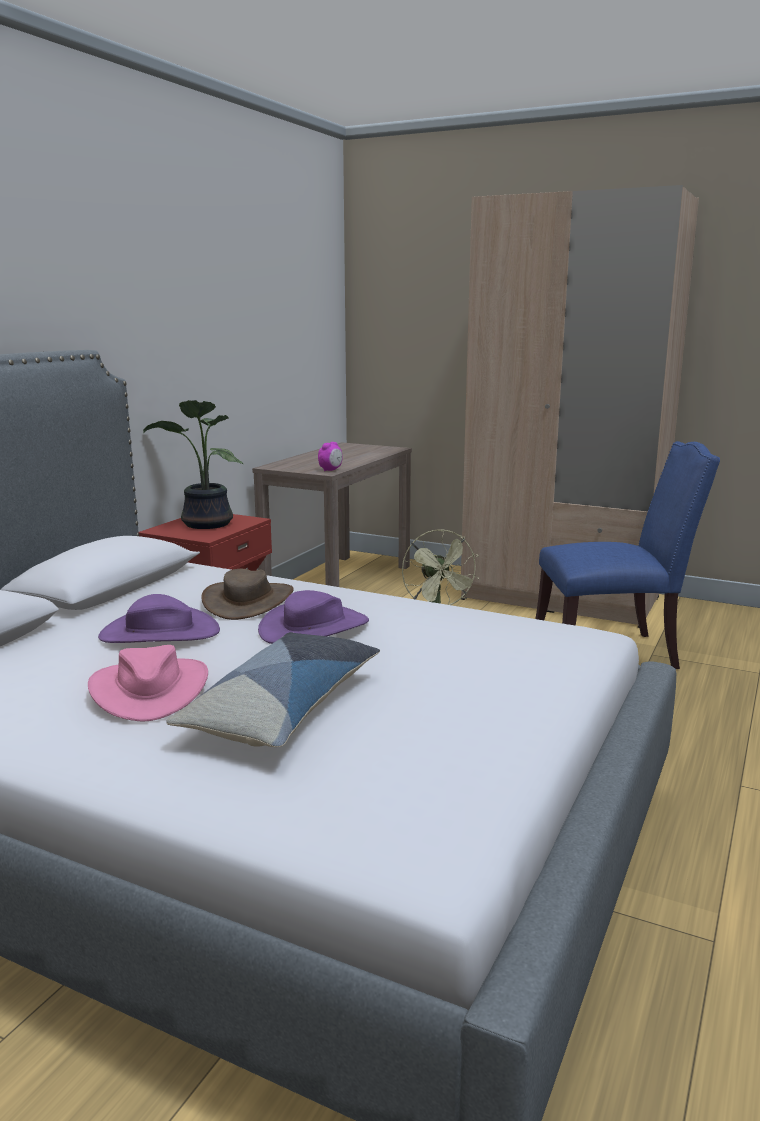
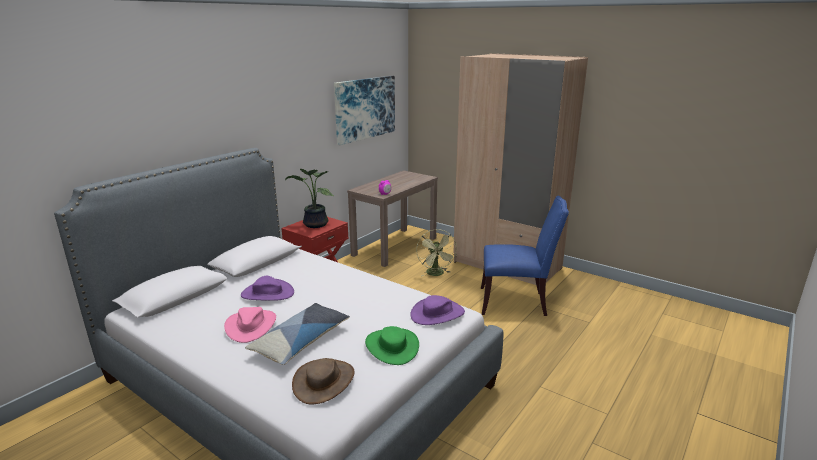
camera: 10 degrees right, 5 degrees up
brown hat [201,569,293,620] -> brown hat moved to [292,358,354,405]
purple hat [258,590,369,644] -> purple hat moved to [411,295,465,325]
none -> picture [334,76,395,145]
none -> green hat [365,326,419,365]

